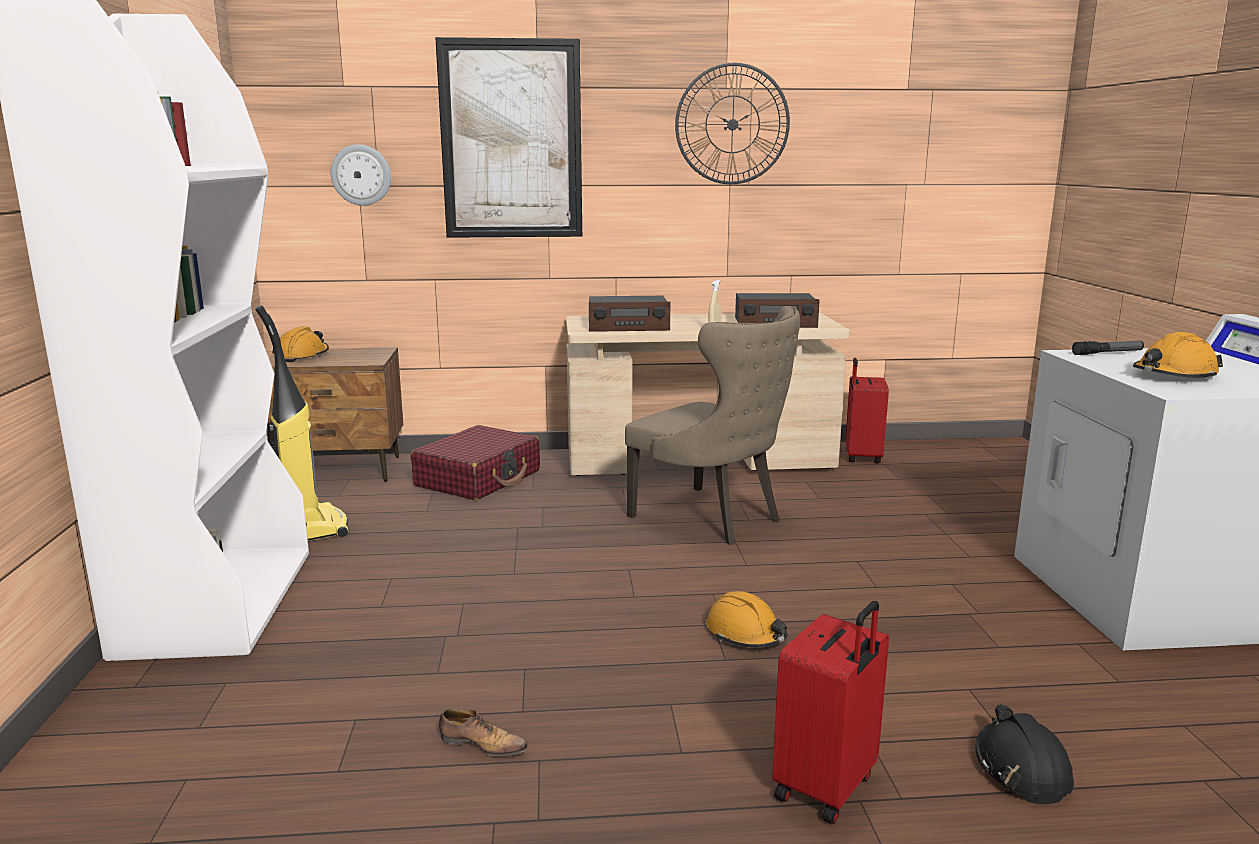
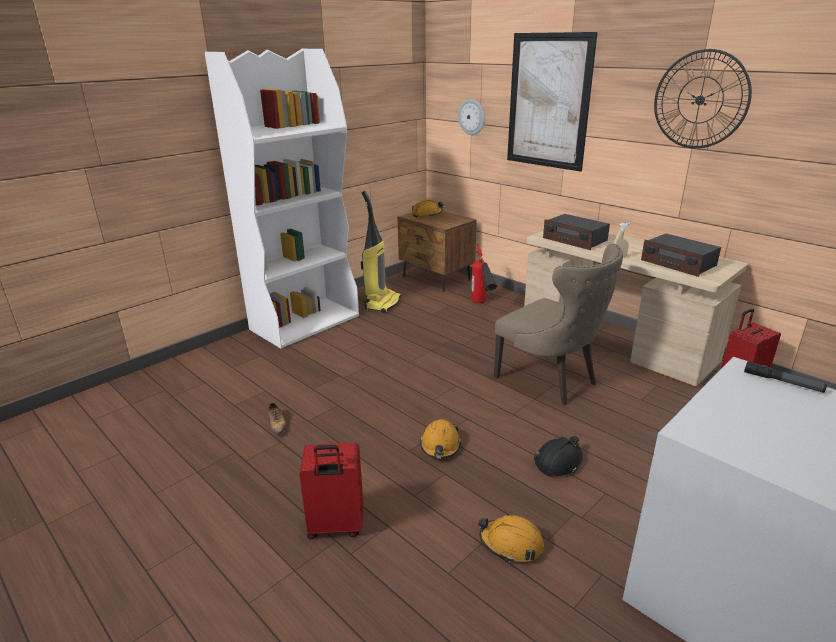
camera: 50 degrees right, 10 degrees up
red suitcase [411,425,540,500] -> fire extinguisher [471,244,497,303]
beige chair [625,306,800,545] -> beige chair turned 45 degrees counterclockwise [494,244,623,405]
black hard hat [975,704,1074,804] -> black hard hat moved to [534,436,583,477]
orange hard hat [1133,332,1223,379] -> orange hard hat moved to [478,515,544,563]

